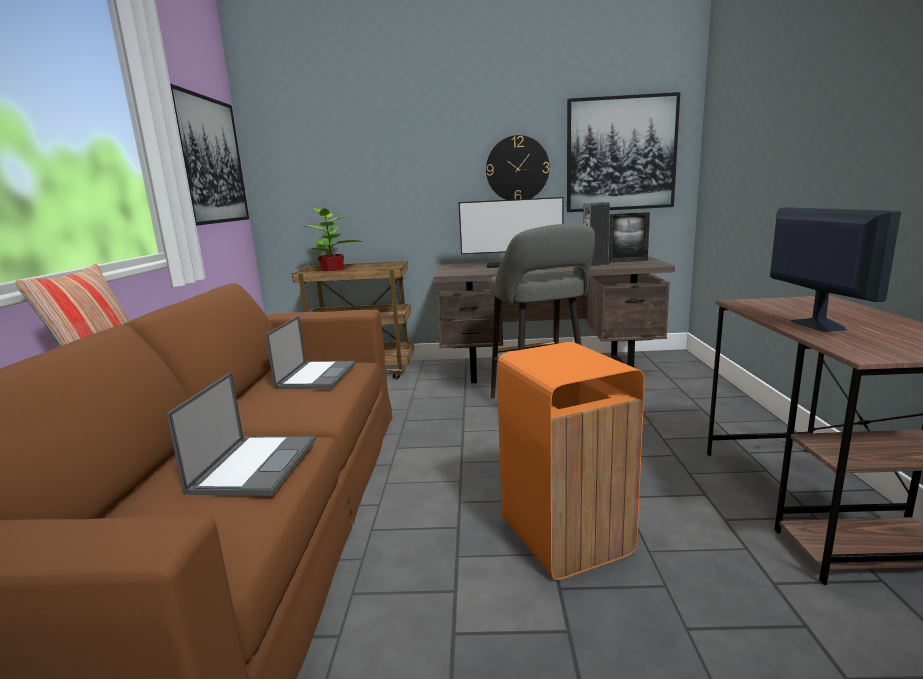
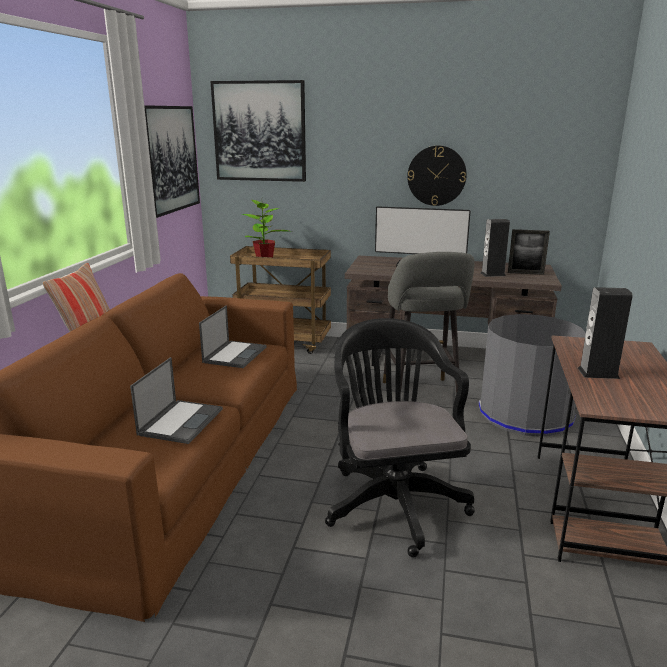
camera: 10 degrees right, 5 degrees up
orange trash can [497,342,645,580] -> black office chair [325,318,475,558]
picture [567,92,680,212] -> picture moved to [211,80,306,182]
monitor [770,207,901,332] -> speaker [578,287,633,379]
none -> grey trash can [479,314,586,437]

